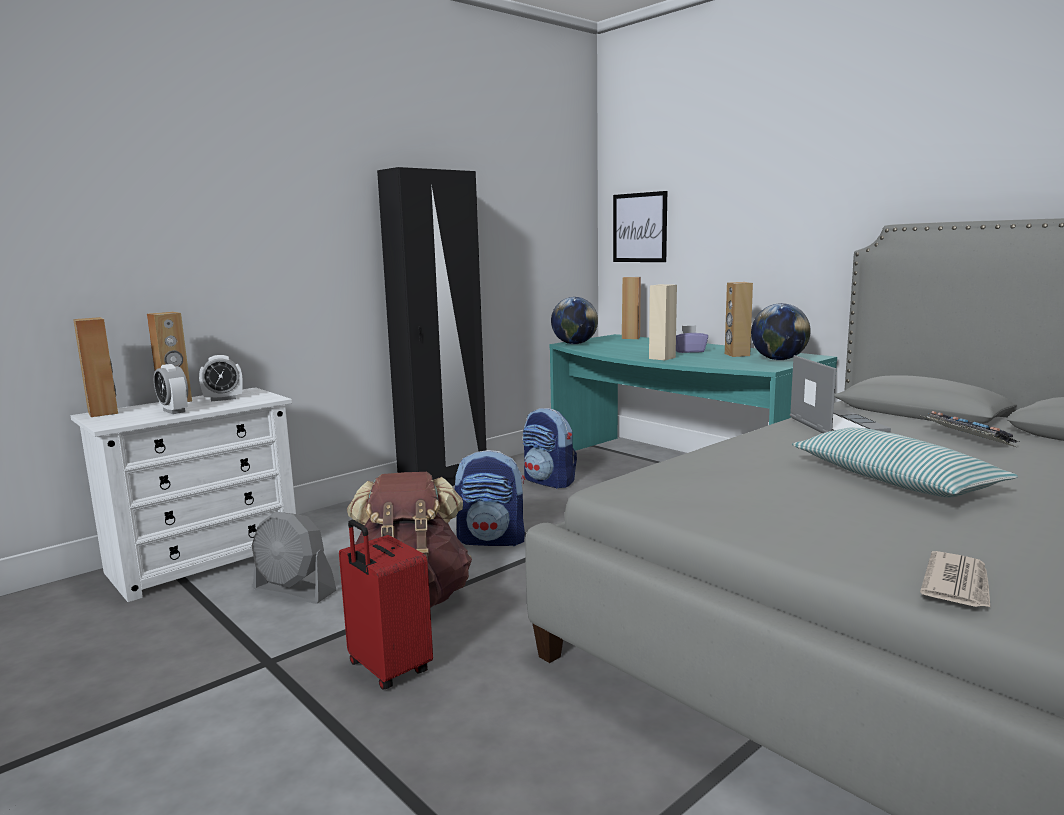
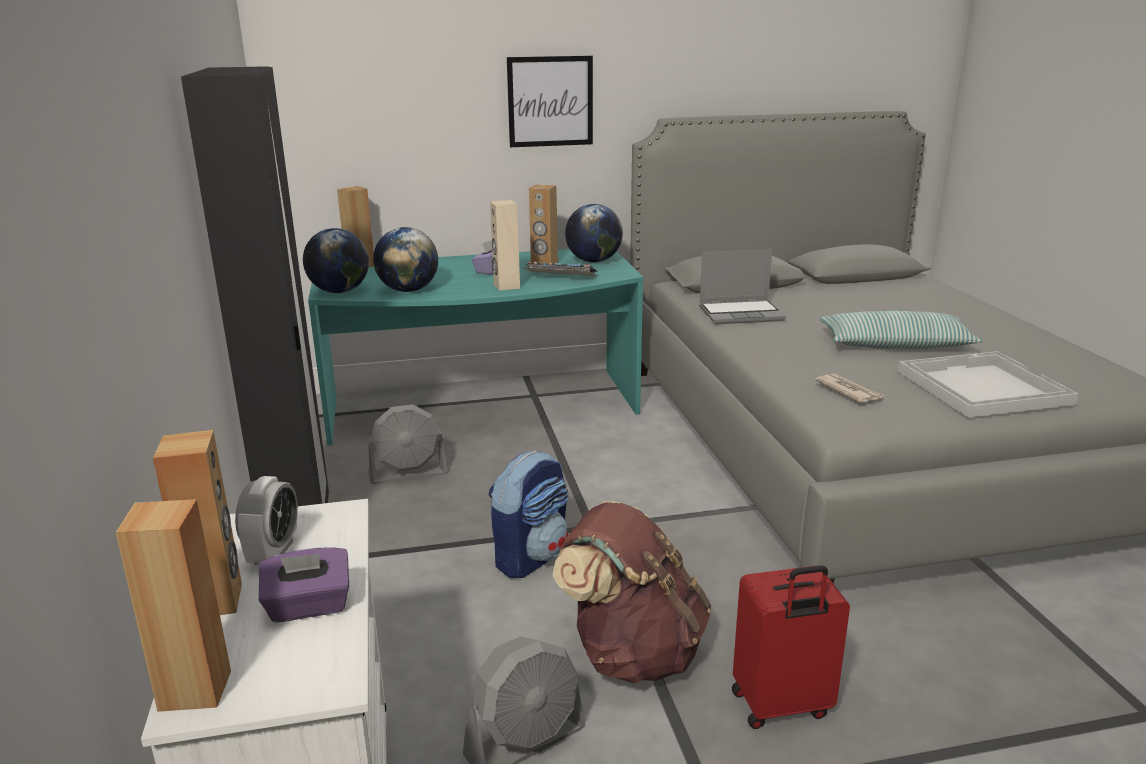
camera: 60 degrees left, 10 degrees up
alarm clock [154,364,188,414] -> purple tissue box [259,547,349,623]
backpack [523,408,577,489] -> grey fan [368,404,448,484]
picture [613,191,667,262] -> picture moved to [507,56,593,147]
laptop [790,355,891,433] -> laptop turned 150 degrees clockwise [699,249,786,324]
keyboard [919,411,1019,447] -> keyboard moved to [522,261,598,276]
newspaper [920,551,991,608] -> newspaper moved to [815,373,884,403]
none -> globe [373,227,438,292]
none -> white tray [898,351,1079,418]

